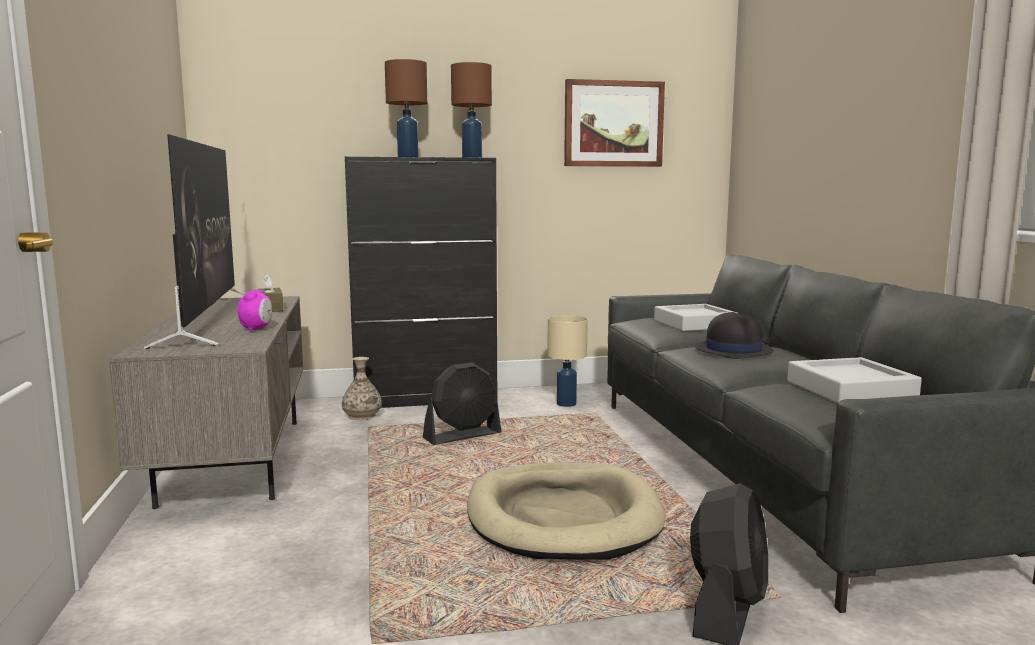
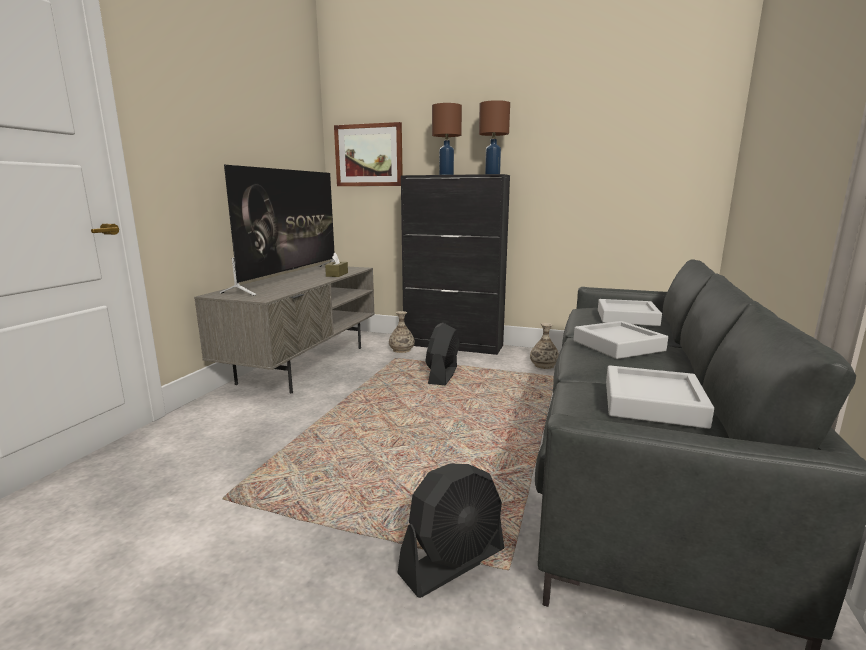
camera: 30 degrees right, 5 degrees up
alarm clock [238,290,272,331] -> none
black fan [423,362,502,445] -> black fan turned 105 degrees clockwise [425,323,460,385]
beige dog bed [467,462,666,560] -> none
beige table lamp [547,315,588,407] -> vase [530,323,559,369]
picture [564,79,665,167] -> picture moved to [334,122,403,186]
black hat [695,312,774,359] -> grey tray [573,321,668,359]

